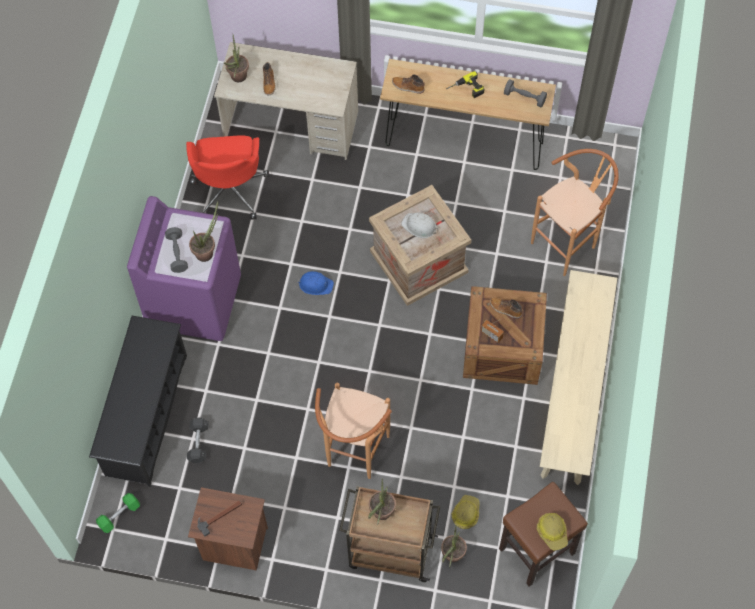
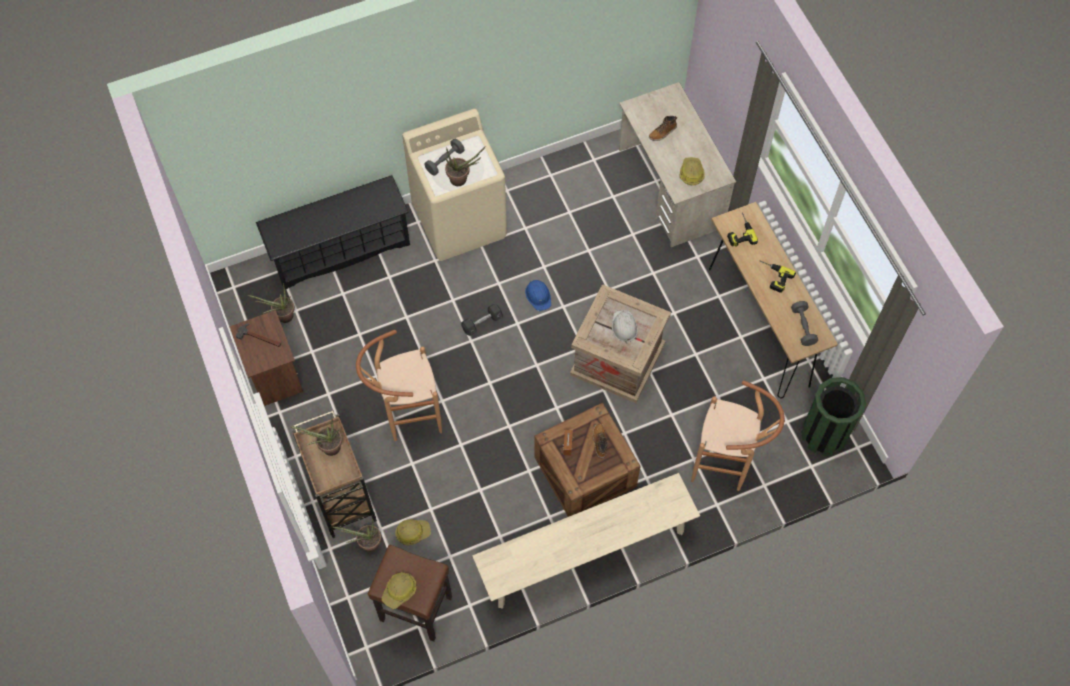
camera: 55 degrees right, 0 degrees up
green dumbbell [96,493,140,533] -> none
purple washing machine [127,196,241,341] -> beige washing machine [402,109,507,261]
red office chair [186,135,269,220] -> none
grey dumbbell [187,418,209,463] -> grey dumbbell moved to [461,304,503,336]
potted plant [224,33,249,82] -> potted plant moved to [247,283,295,323]
boot [392,75,425,94] -> power drill [727,213,758,247]
none -> hard hat [680,157,705,185]
none -> green trash can [801,377,866,456]

